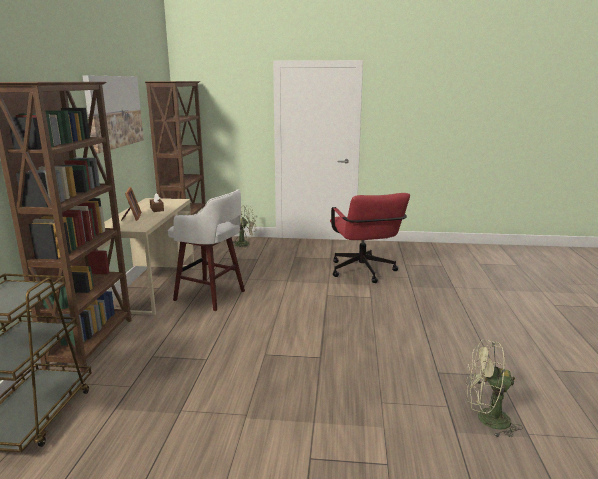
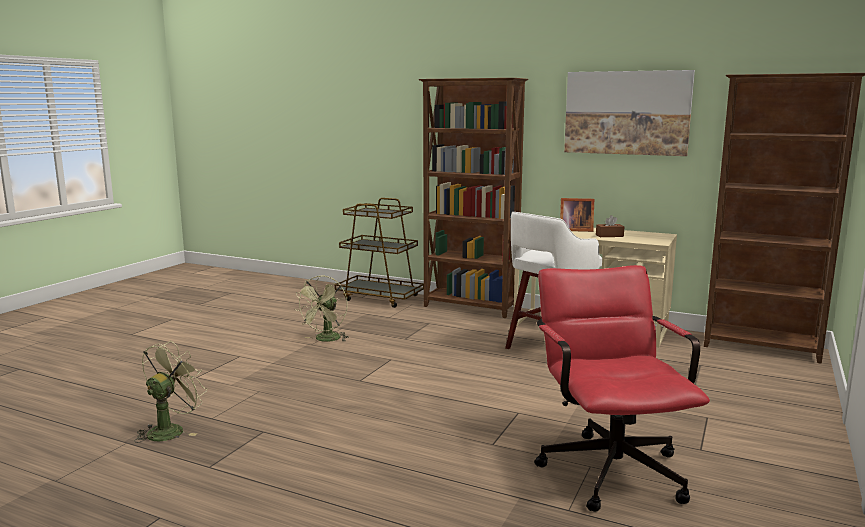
camera: 110 degrees right, 5 degrees down
green fan [233,205,257,249] -> green fan moved to [295,275,349,342]
red office chair [330,193,410,283] -> red office chair turned 75 degrees clockwise [534,265,710,512]

